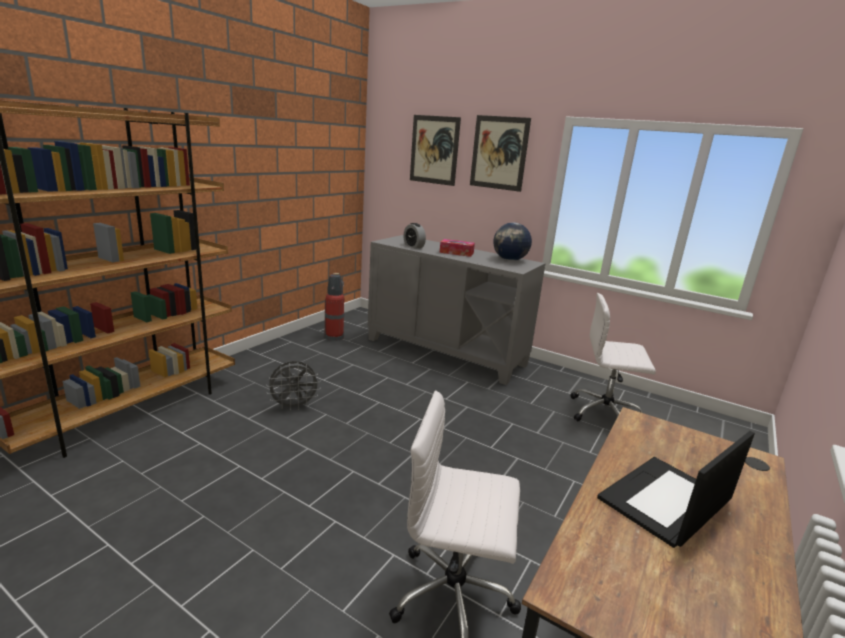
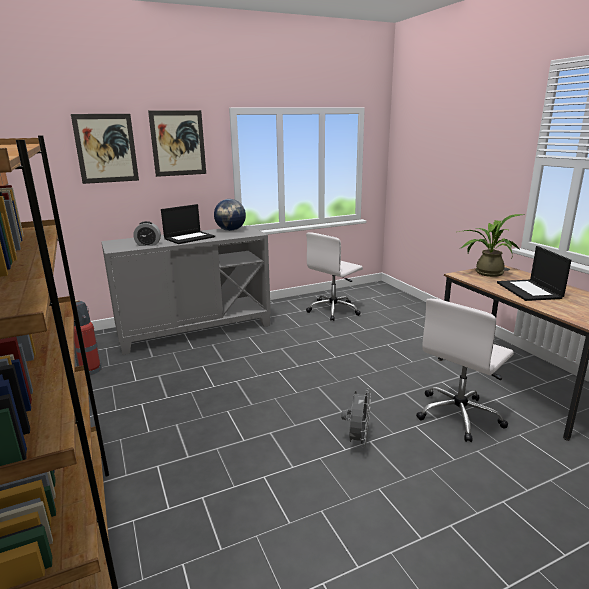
camera: 55 degrees left, 0 degrees up
grey fan [266,361,321,411] -> grey fan moved to [341,388,371,448]
tissue box [439,239,475,257] -> laptop [161,204,215,244]
none -> potted plant [458,214,524,277]

